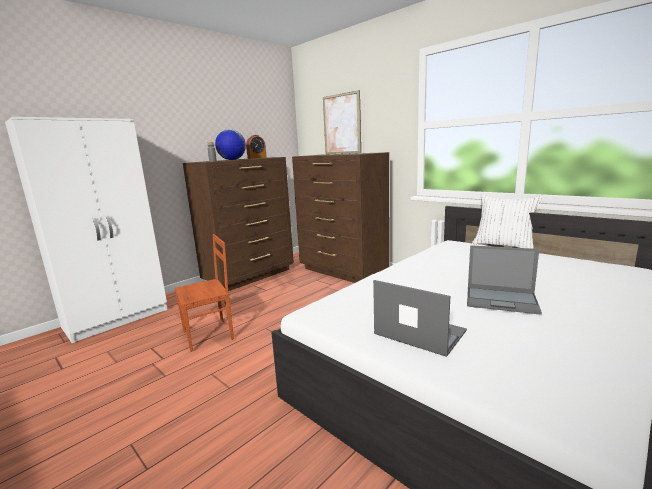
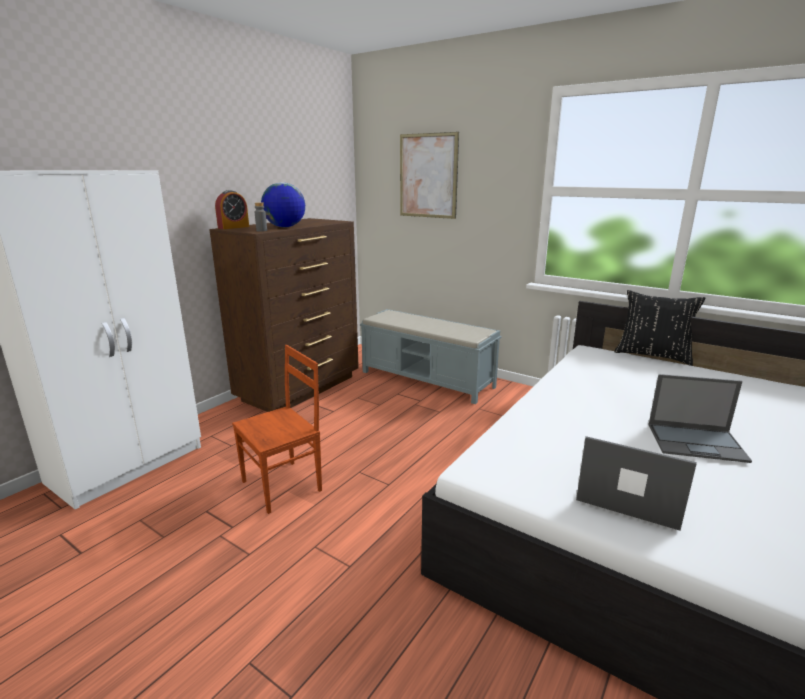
camera: 10 degrees left, 5 degrees up
alarm clock [246,135,267,159] -> alarm clock moved to [215,190,249,229]
brown dresser [292,152,390,283] -> grey bench [360,309,502,404]
white pillow [472,195,542,249] -> black pillow [615,290,705,366]

